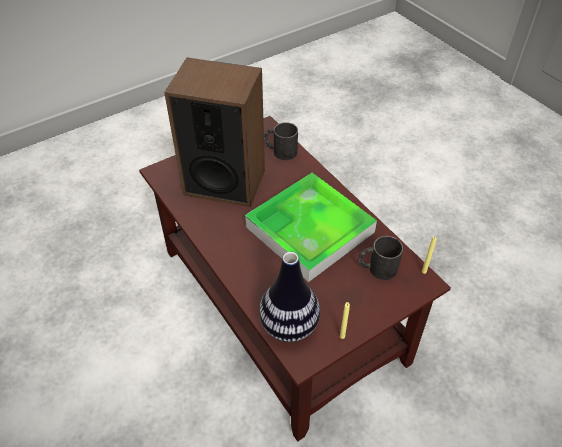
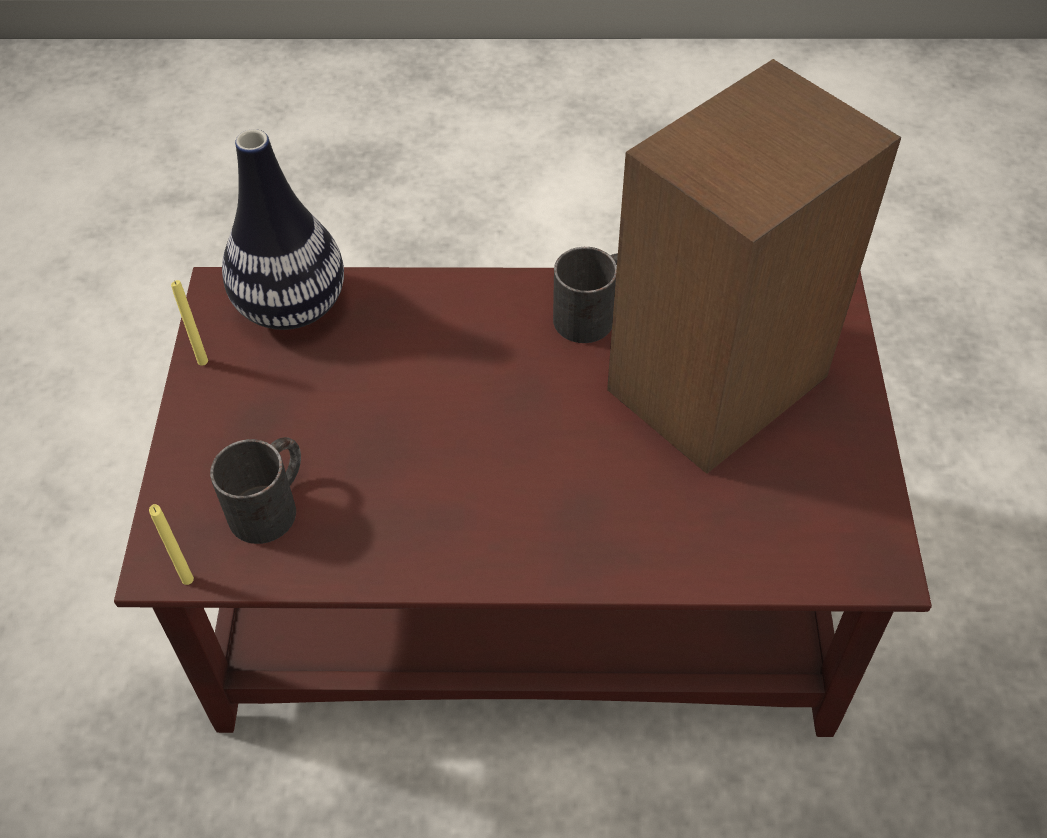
camera: 125 degrees right, 5 degrees up
tray [245,173,377,282] -> none
black mug [264,122,298,160] -> black mug moved to [553,247,618,343]

